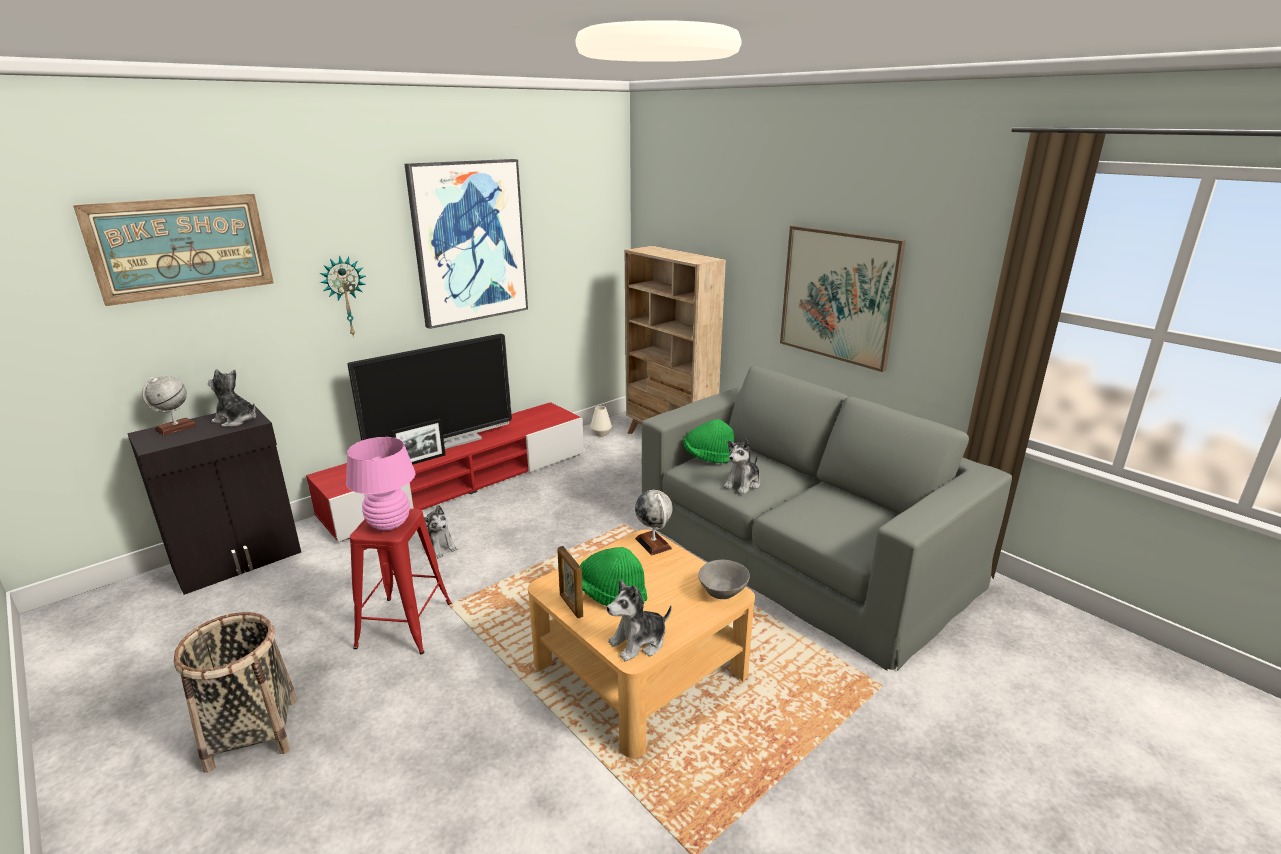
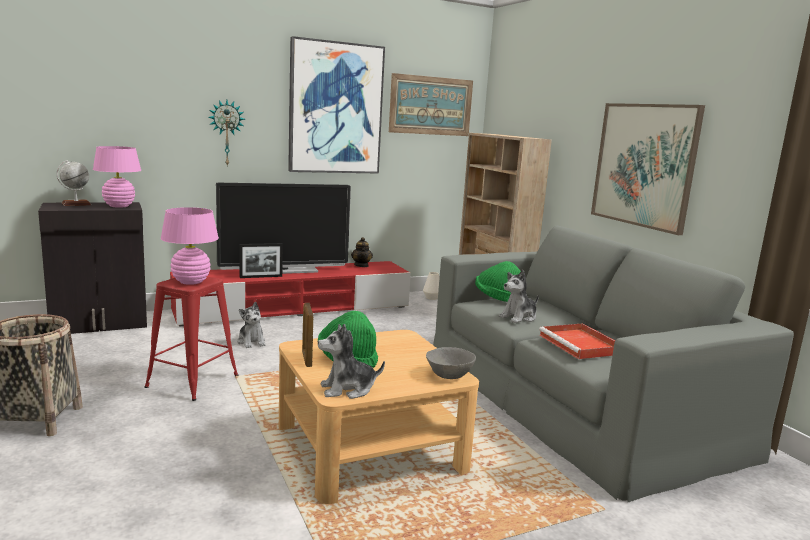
camera: 15 degrees right, 10 degrees down
picture [73,194,274,306] -> picture moved to [389,73,473,136]
plush toy [208,369,256,427] -> pink table lamp [93,146,141,208]
globe [635,490,673,555] -> none
none -> teapot [351,237,373,267]
none -> red tray [539,323,615,359]

